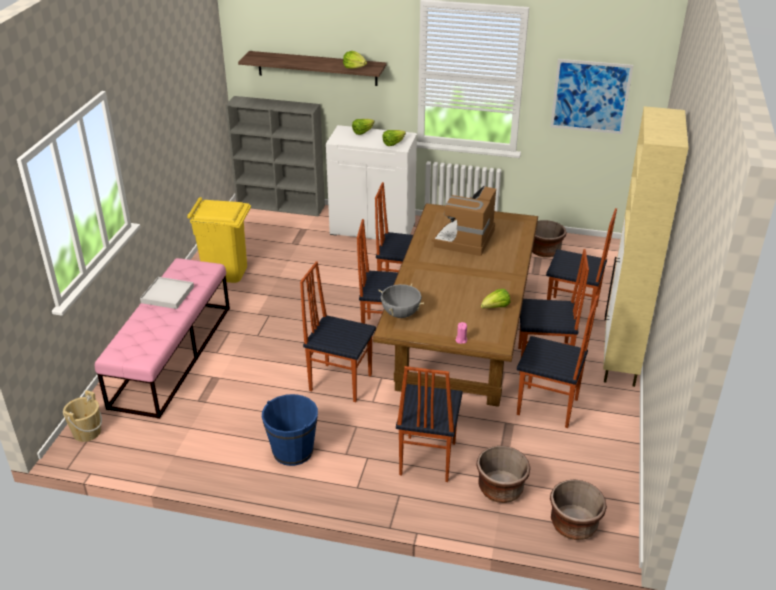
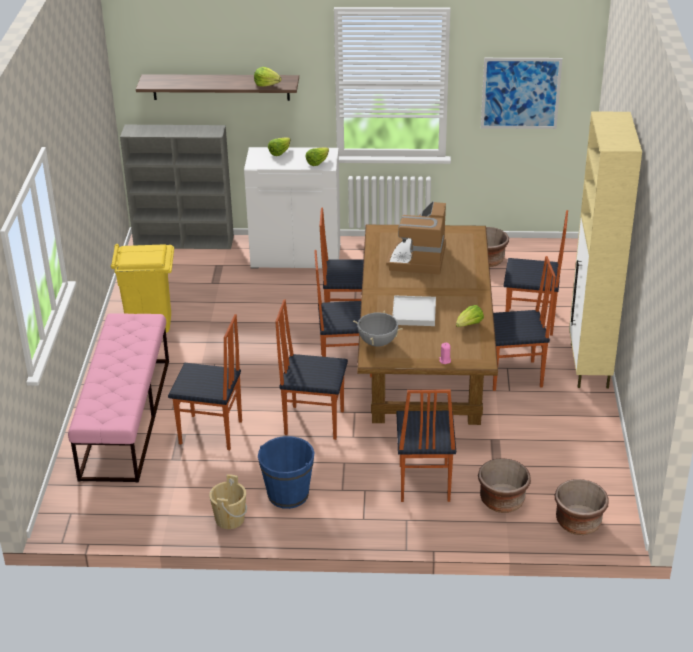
camera: 10 degrees left, 0 degrees up
beige bucket [63,391,102,442] -> beige bucket moved to [209,474,247,529]
white tray [140,277,194,309] -> white tray moved to [392,295,436,326]
chair [517,295,599,428] -> chair moved to [168,314,242,450]

